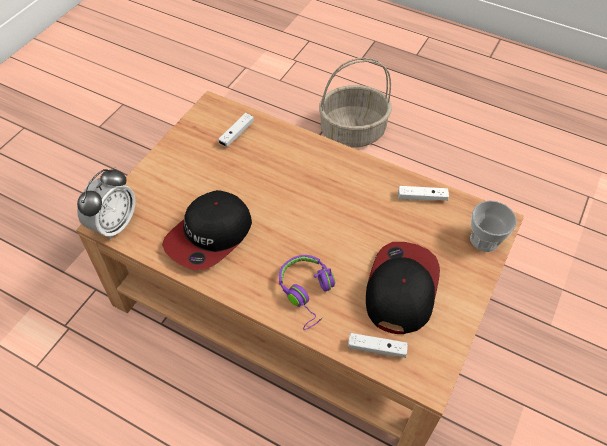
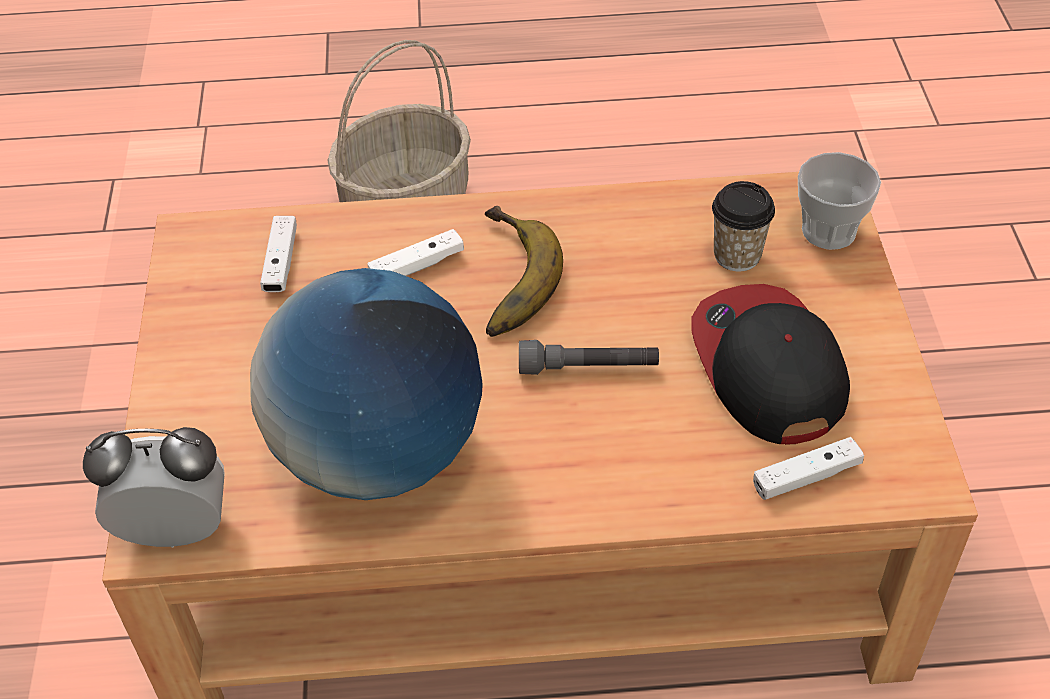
camera: 30 degrees left, 5 degrees down
alarm clock [77,168,135,240] -> alarm clock turned 90 degrees counterclockwise [83,427,225,548]
cap [162,190,252,270] -> globe [250,268,483,500]
purple headphones [279,255,335,330] -> none
white game controller [398,186,449,201] -> white game controller moved to [367,229,464,276]
none -> banana [485,206,563,337]
none -> grey flashlight [519,340,659,375]
none -> cup [712,181,775,271]

